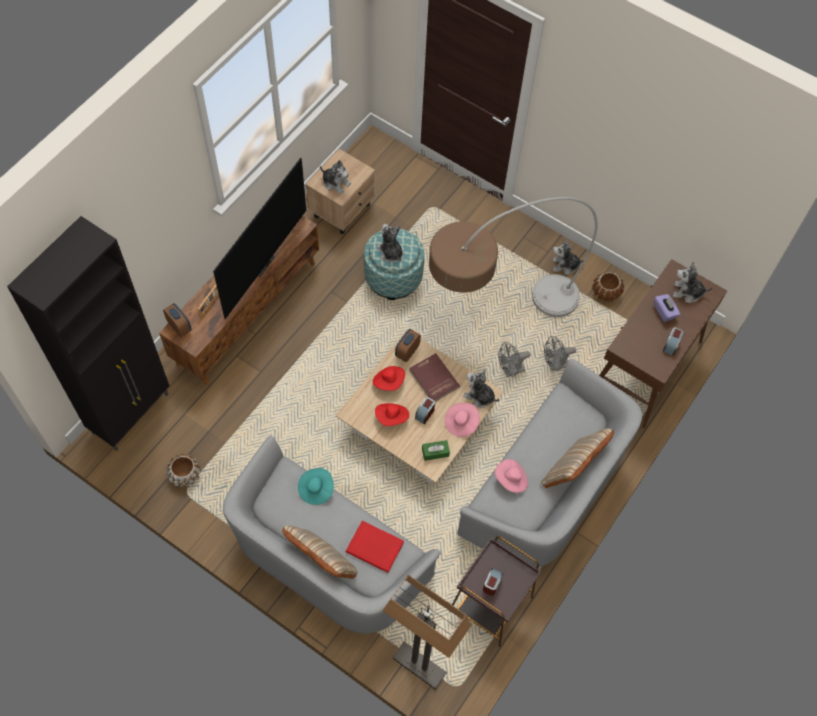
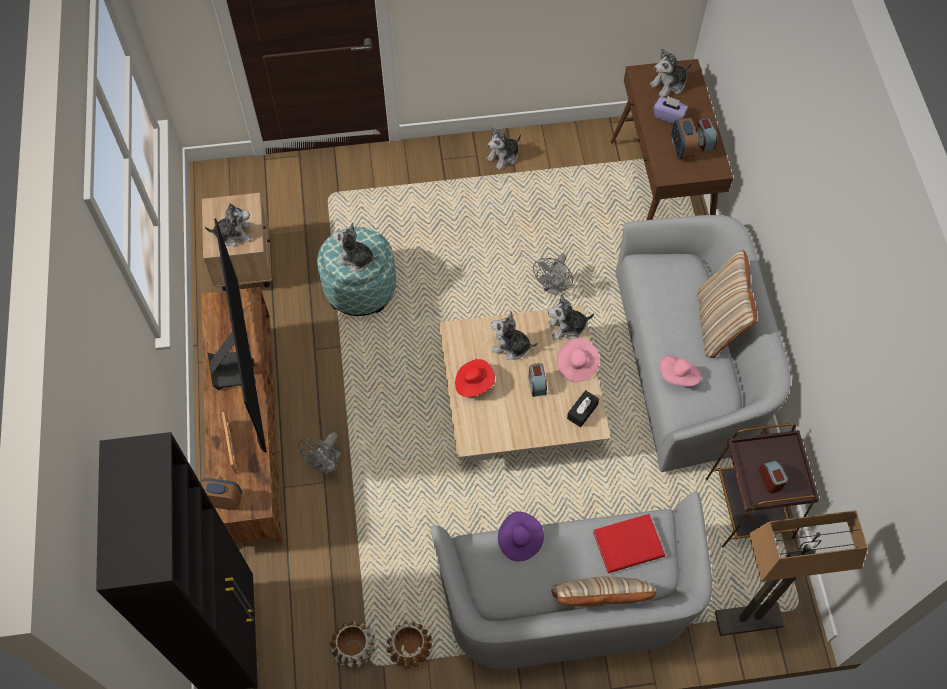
camera: 40 degrees left, 0 degrees up
turquoise hat [298,468,334,505] -> purple hat [498,511,544,562]
red hat [375,403,409,426] -> none
alarm clock [395,329,421,362] -> alarm clock moved to [671,118,698,159]
red book [409,353,460,401] -> plush toy [491,311,537,360]
green tissue box [422,440,450,461] -> black tissue box [567,390,599,427]
floor lamp [429,197,598,317] -> none
grey fan [544,336,576,371] -> grey fan moved to [299,432,342,475]
brown planter [592,271,624,302] -> brown planter moved to [387,622,432,669]

